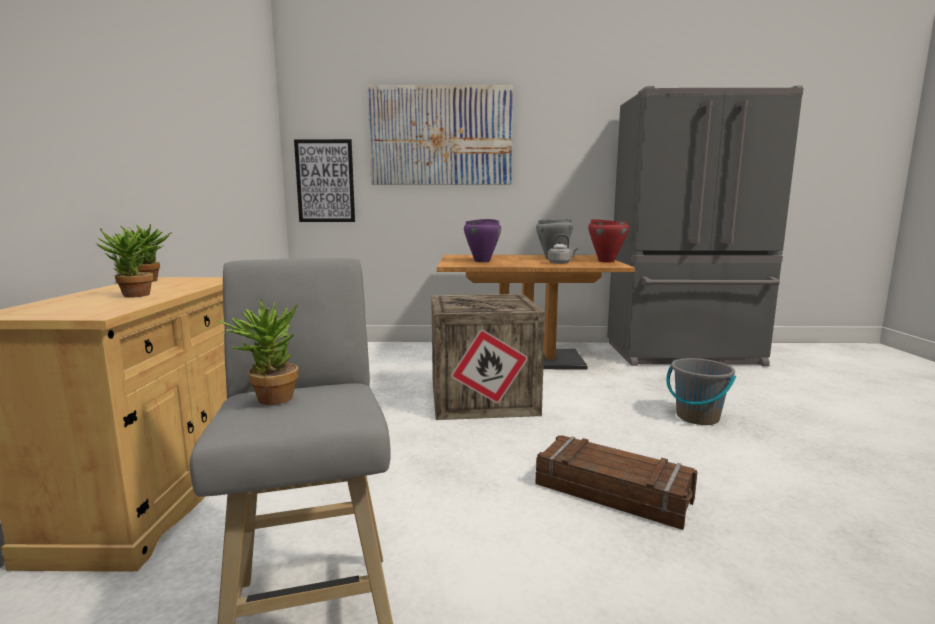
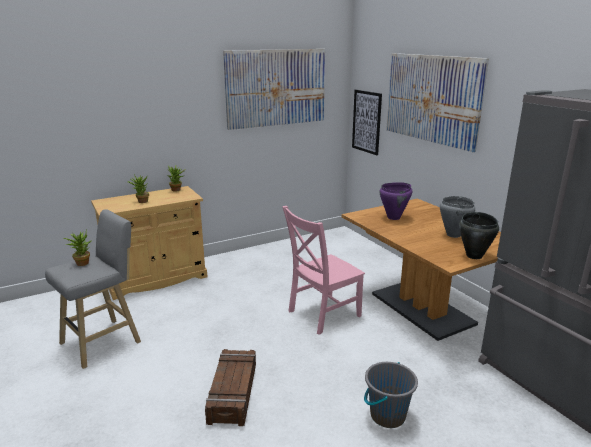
camera: 60 degrees right, 10 degrees up
crate [431,294,545,420] -> pink chair [282,206,365,335]
grey kettle [548,234,578,264] -> none
red cooking pot [588,219,629,262] -> black cooking pot [459,212,499,259]
none -> picture [223,49,325,130]

